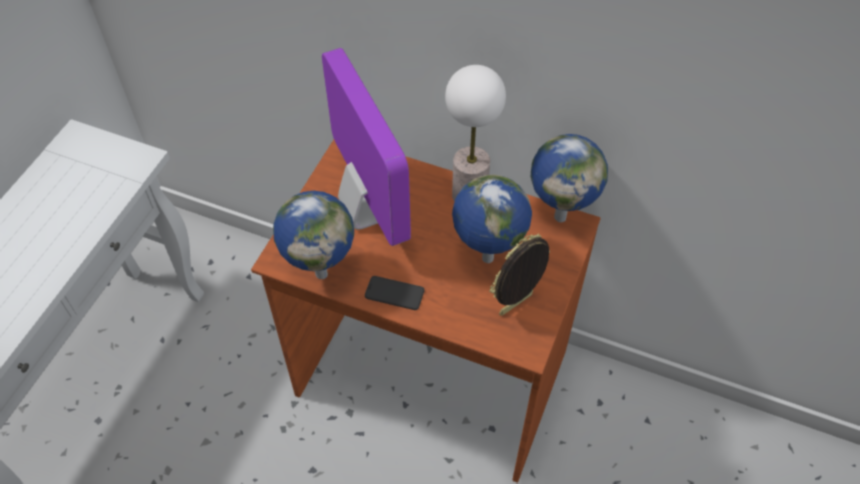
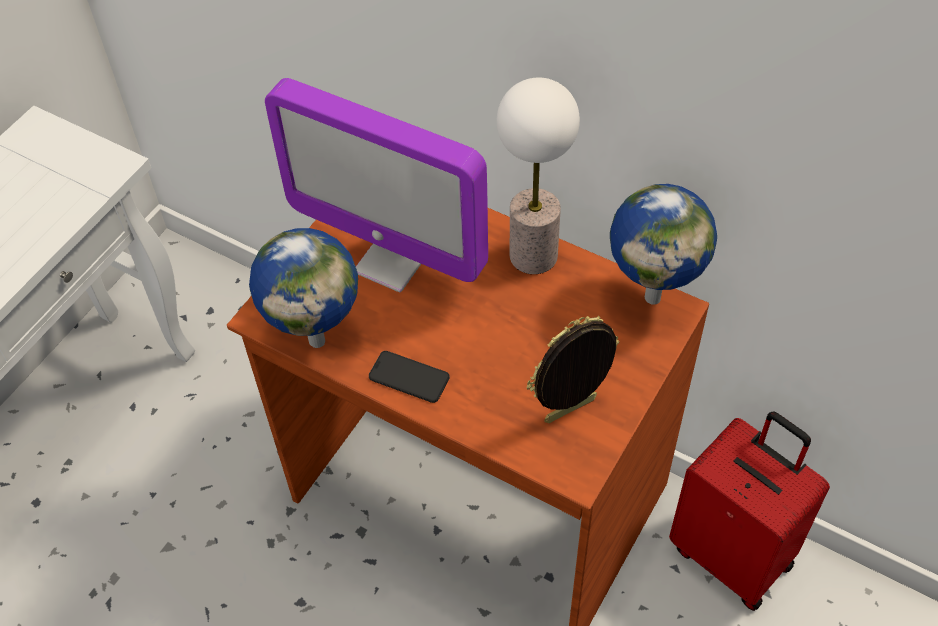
camera: 10 degrees right, 0 degrees up
monitor [322,48,411,246] -> monitor turned 135 degrees clockwise [265,78,488,292]
globe [452,175,532,263] -> none
none -> red suitcase [669,411,830,611]

